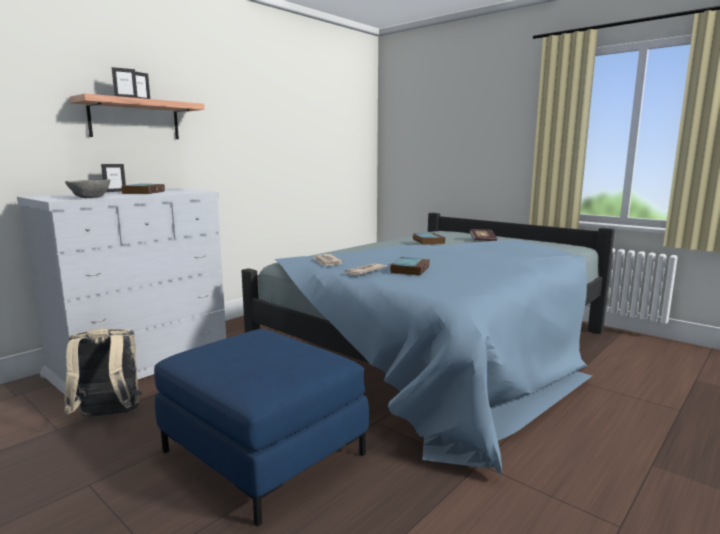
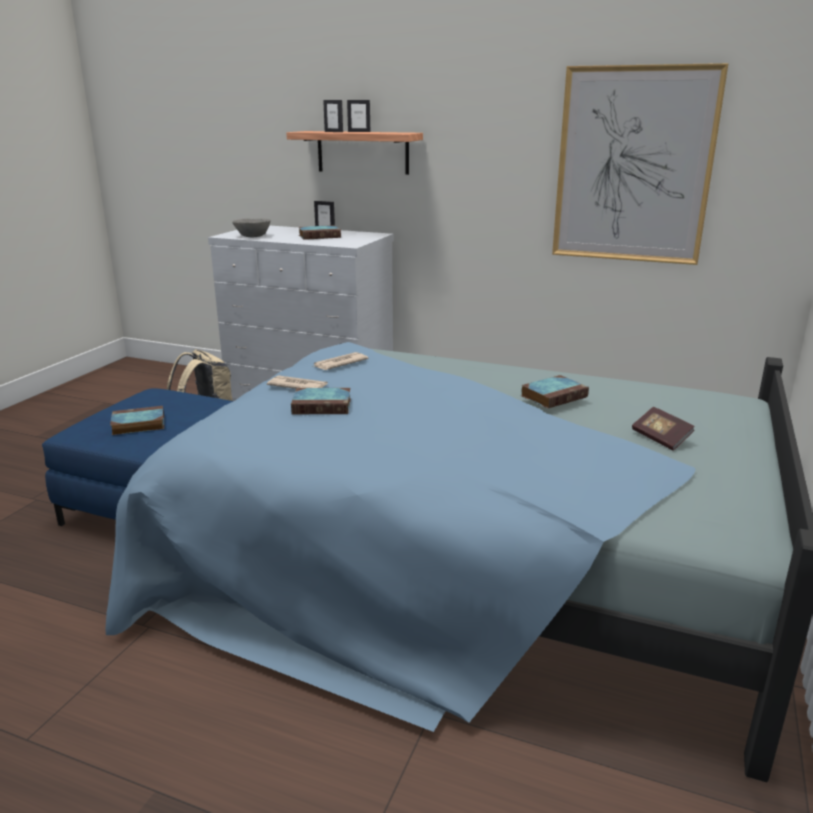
camera: 70 degrees right, 10 degrees up
none -> book [110,406,164,435]
none -> picture [552,63,729,265]

